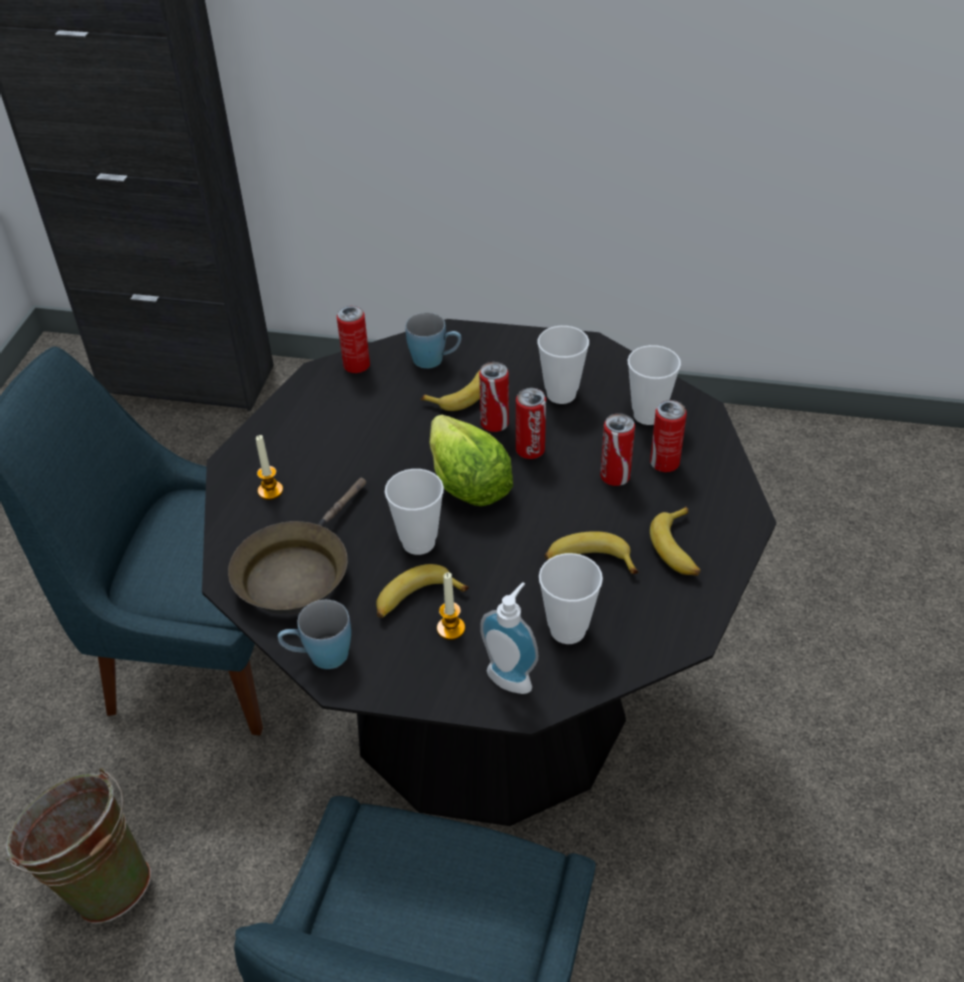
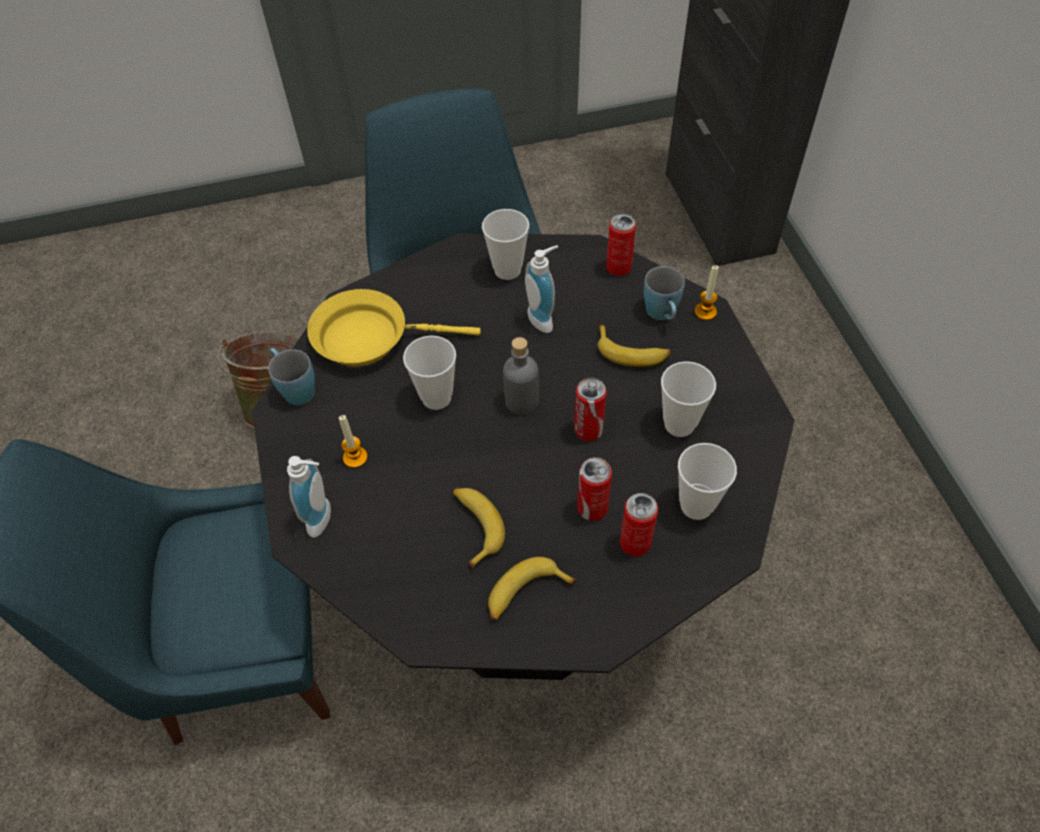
camera: 65 degrees right, 10 degrees up
brown frying pan [228,478,366,614] -> yellow frying pan [307,289,481,366]
candle [256,435,283,500] -> candle moved to [694,265,719,320]
banana [376,564,469,618] -> none
lettuce [430,415,513,506] -> grey bottle [503,337,539,415]
can [479,362,509,432] -> none
cup [539,553,603,644] -> cup moved to [482,209,529,280]
none -> soap dispenser [525,245,558,333]

